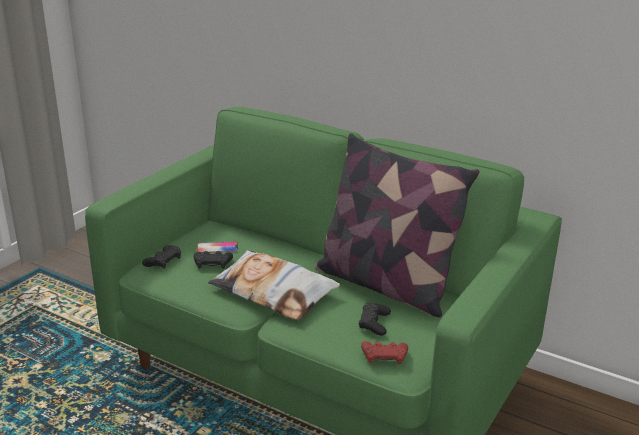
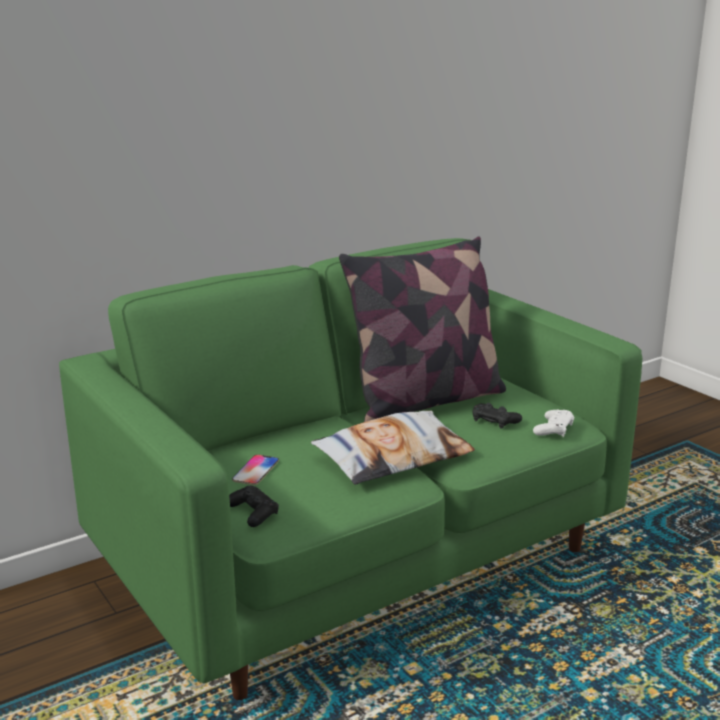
camera: 65 degrees left, 5 degrees down
black game controller [194,251,233,269] -> none
red game controller [361,341,408,365] -> white game controller [533,409,574,437]

